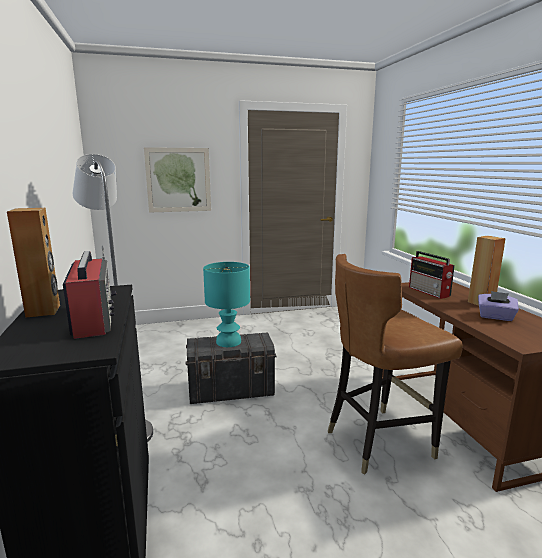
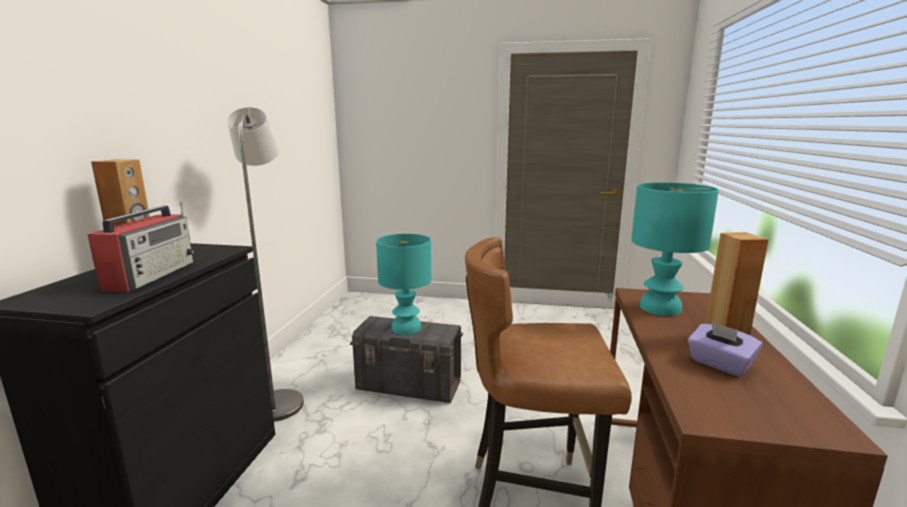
camera: 25 degrees right, 0 degrees up
picture [144,147,211,213] -> none
radio [409,251,455,299] -> turquoise table lamp [631,182,719,316]

